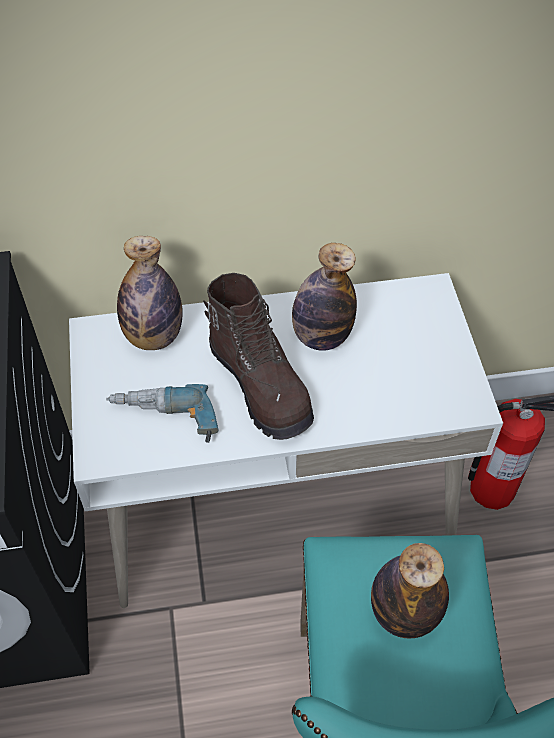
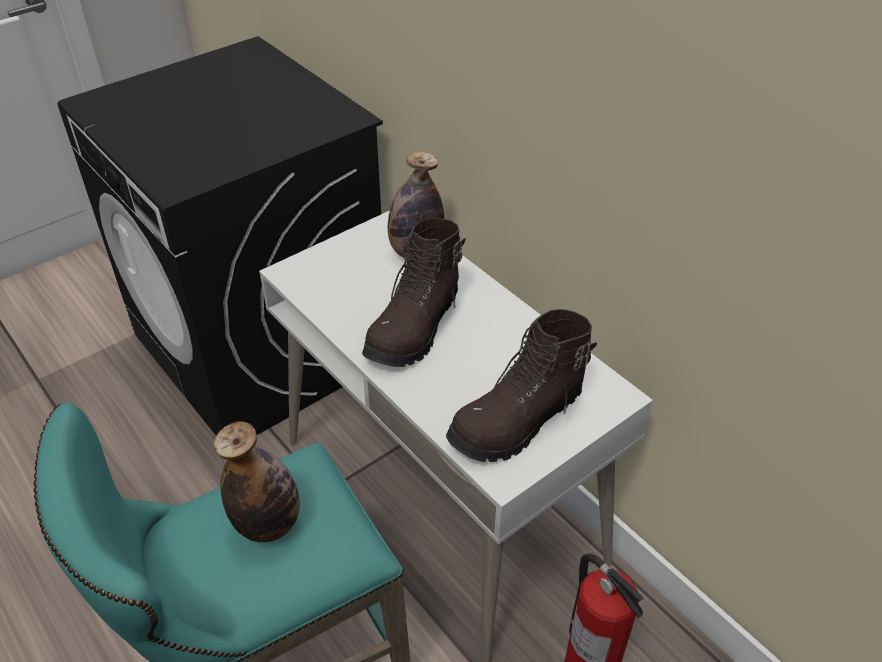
camera: 60 degrees right, 10 degrees down
power drill [106,384,219,443] -> none
bottle [292,243,357,351] -> none
none -> brown boot [446,309,597,462]

